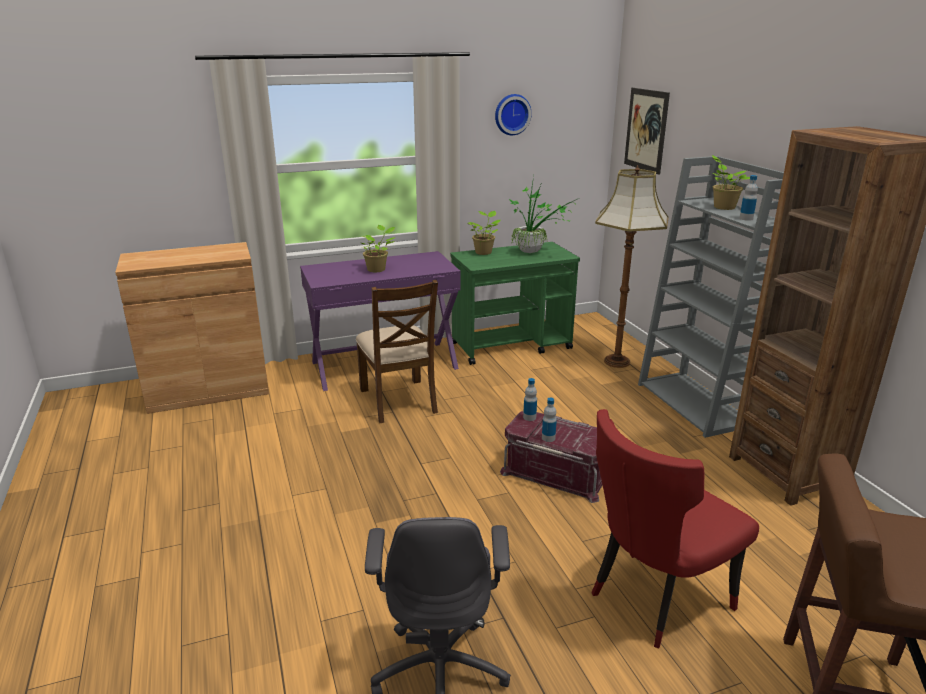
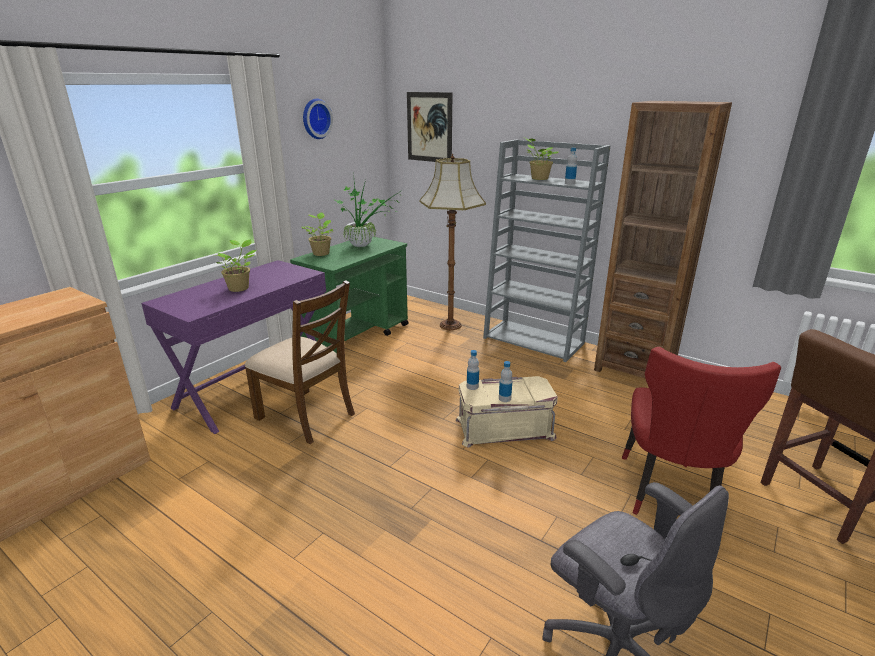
camera: 35 degrees left, 0 degrees up
red storage box [500,411,602,503] -> beige storage box [456,376,558,448]

